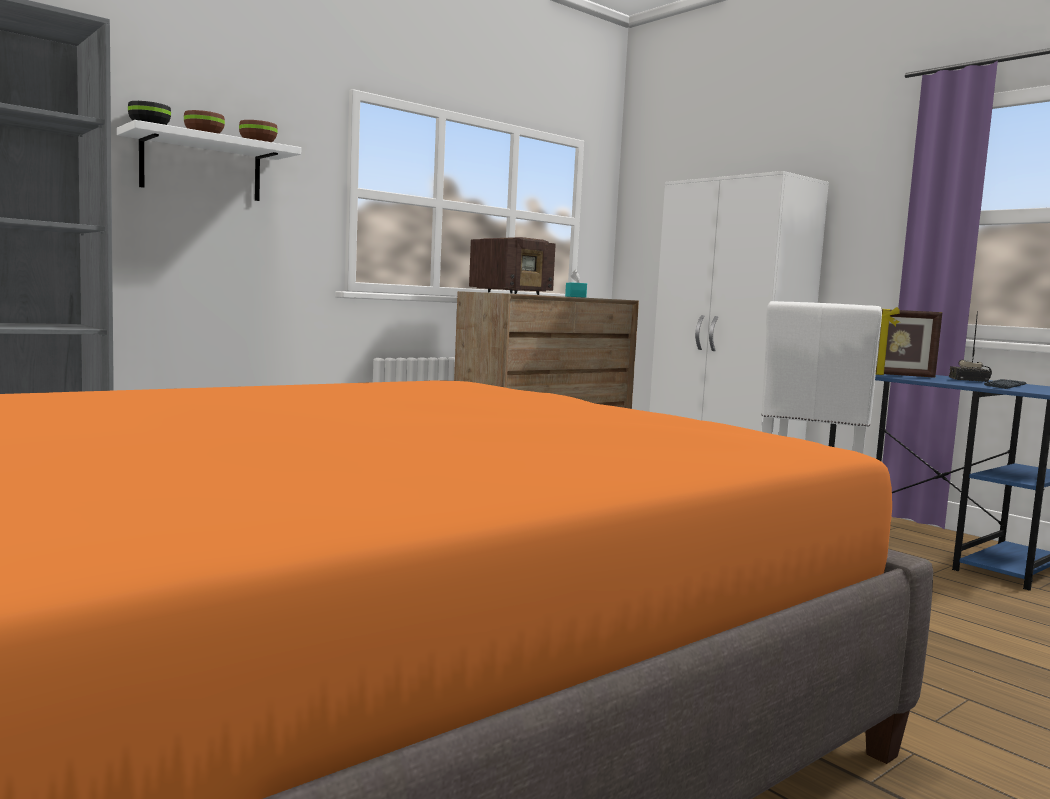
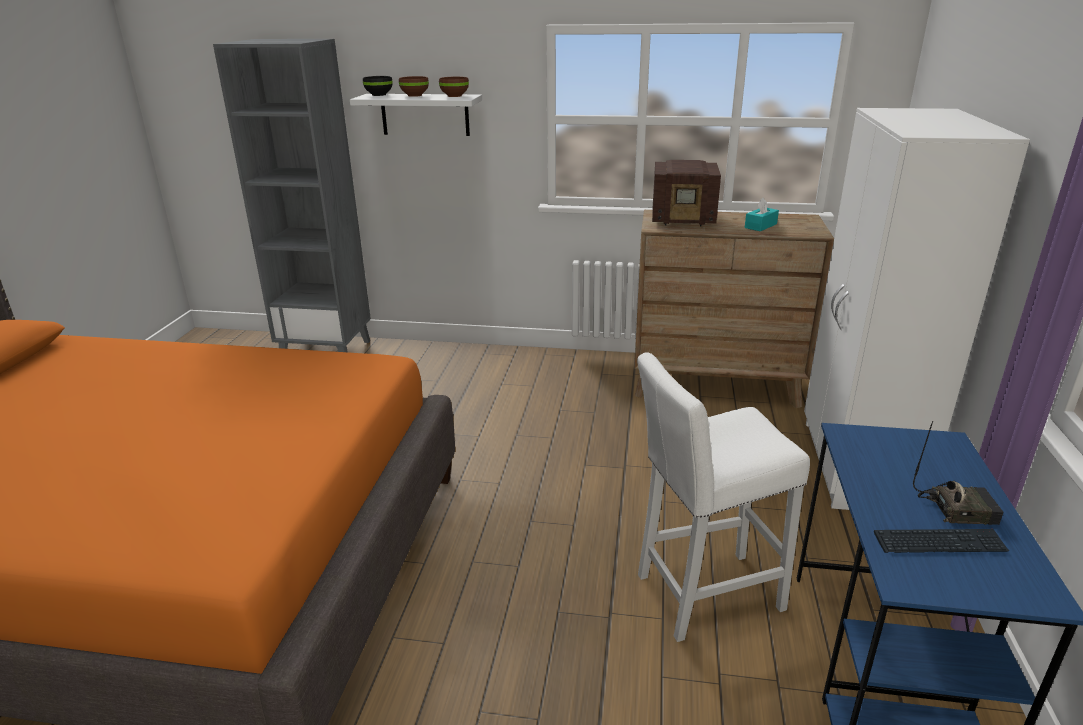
camera: 50 degrees right, 20 degrees up
picture frame [876,307,942,378] -> none
radio [949,311,992,382] -> radio turned 150 degrees counterclockwise [913,421,1004,525]

